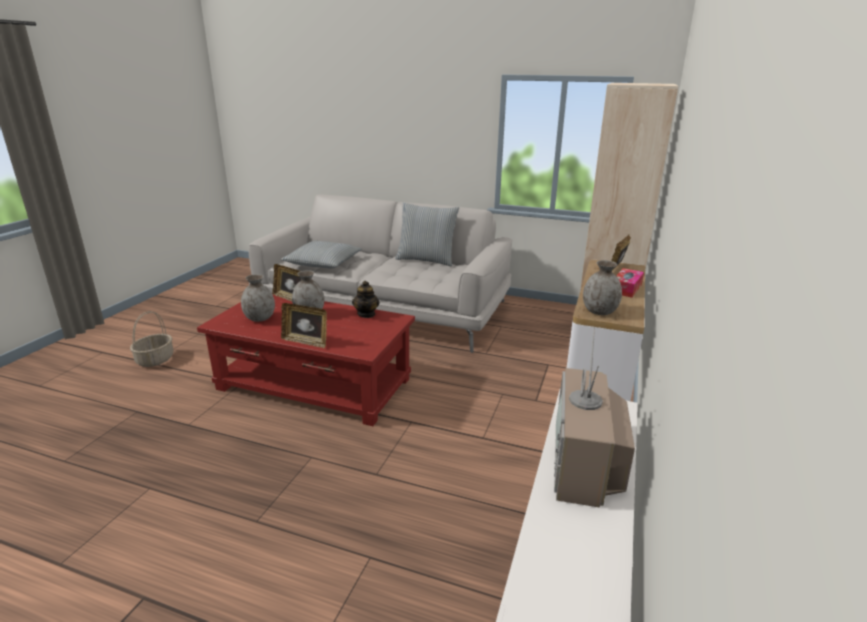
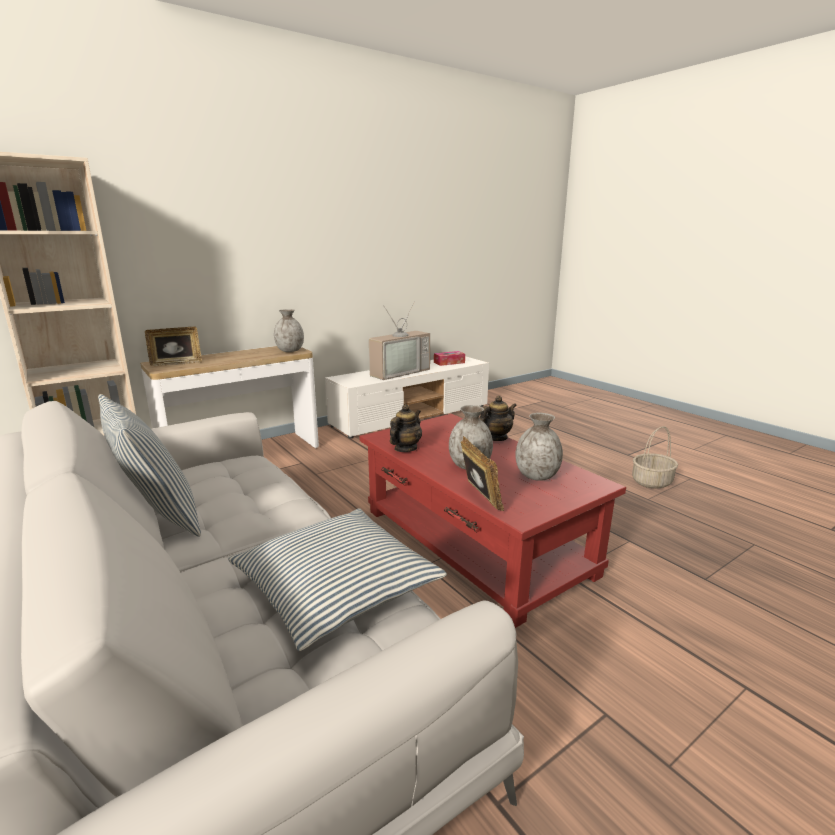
camera: 145 degrees left, 5 degrees down
basket [130,311,173,367] -> basket moved to [632,426,678,489]
picture frame [281,303,327,348] -> teapot [479,396,517,441]
tissue box [616,268,644,298] -> tissue box moved to [434,351,465,366]

